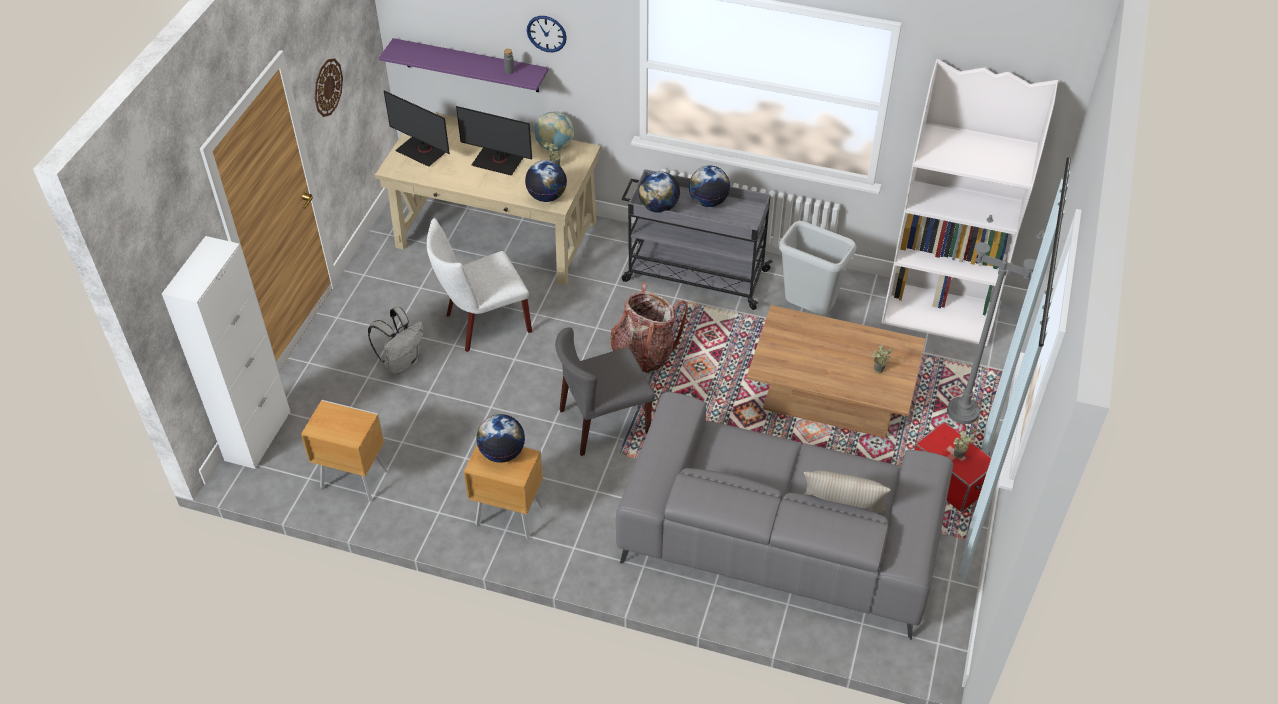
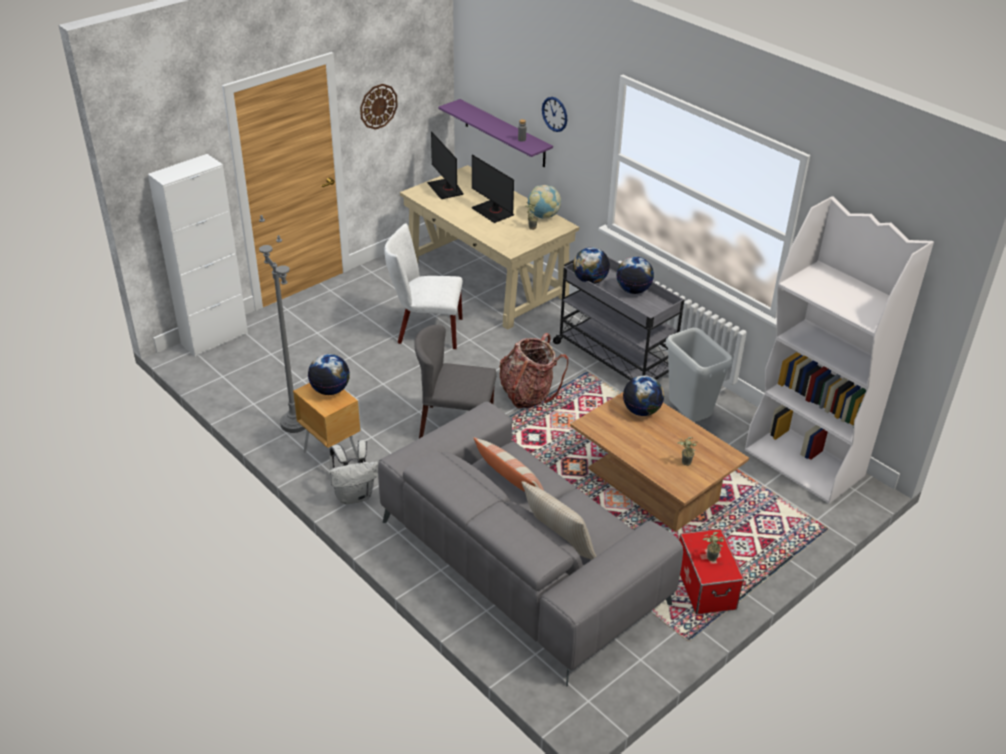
camera: 30 degrees right, 10 degrees down
brown nightstand [301,400,388,501] -> none
white backpack [368,307,423,375] -> white backpack moved to [330,440,378,504]
globe [525,160,567,202] -> globe moved to [623,375,664,416]
grey floor lamp [947,215,1043,424] -> grey floor lamp moved to [259,215,305,433]
none -> pillow [473,437,544,492]

